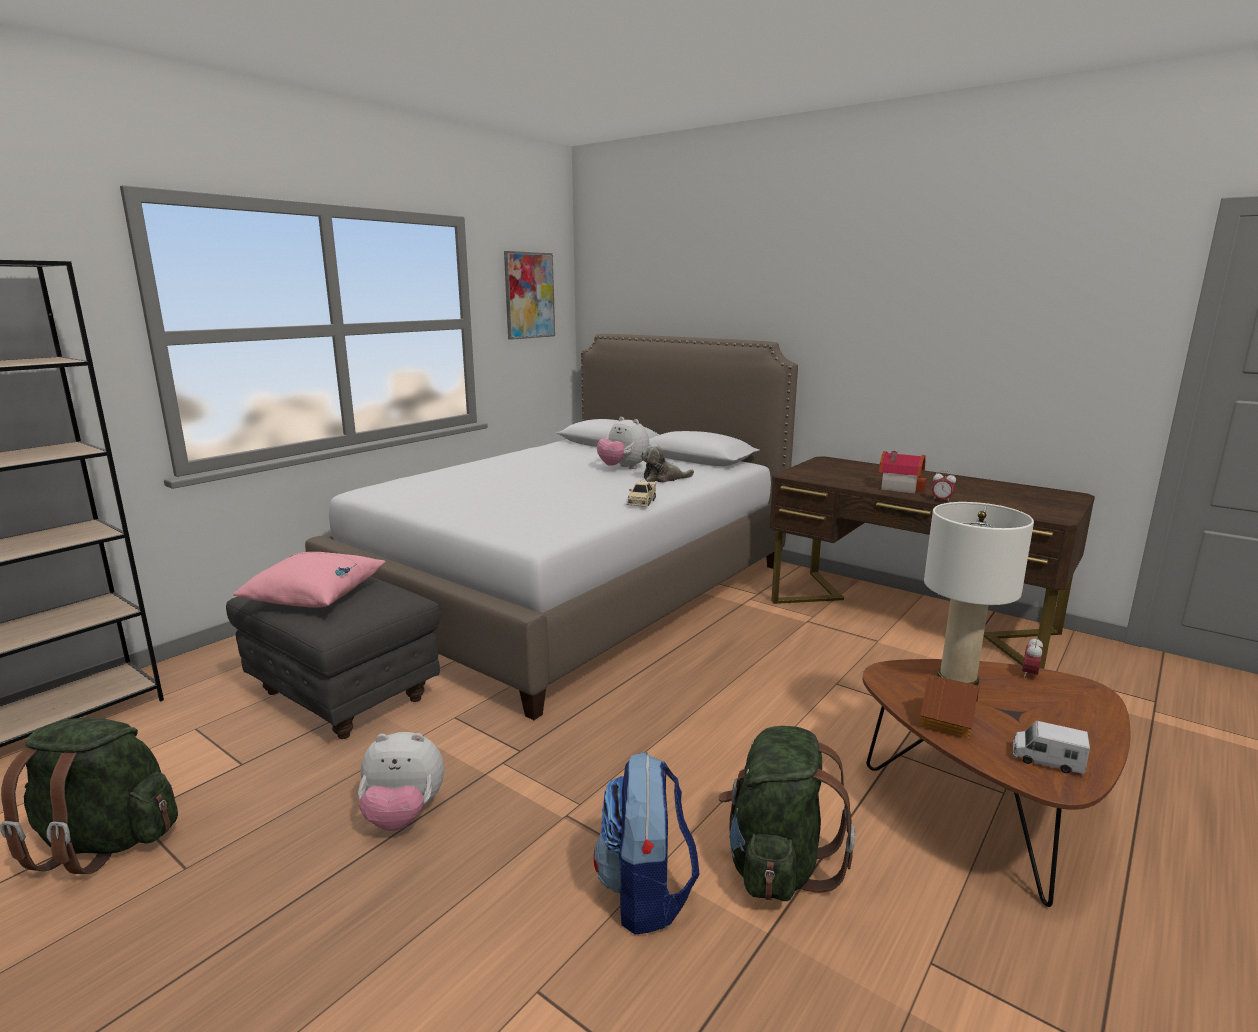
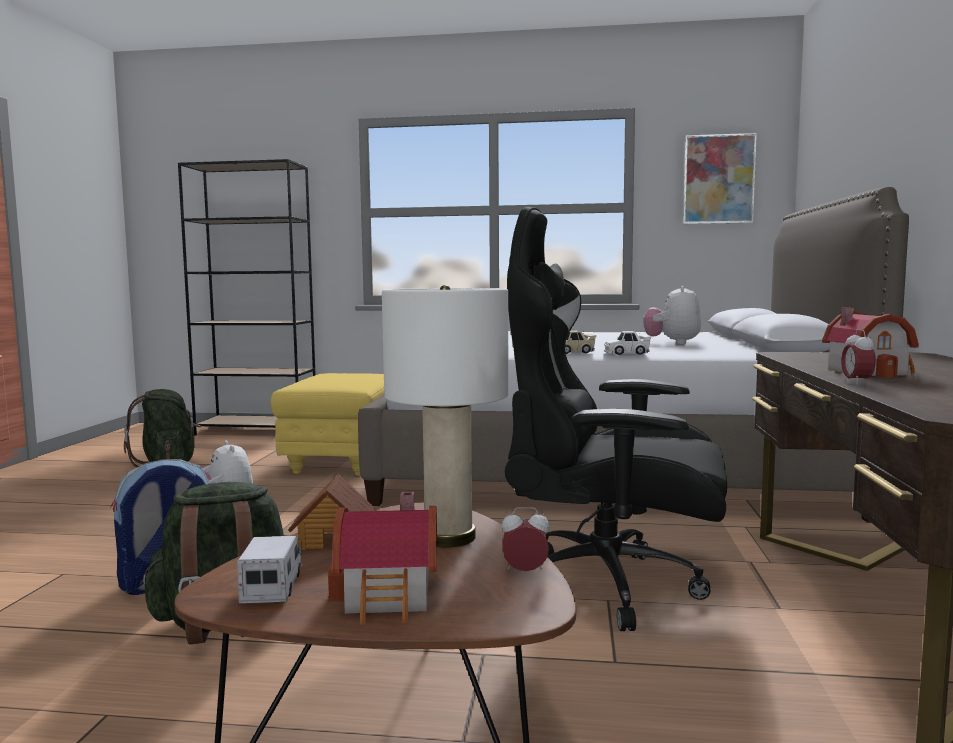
camera: 60 degrees right, 10 degrees down
grey ottoman [226,577,440,739] -> yellow ottoman [271,373,384,476]
pink pillow [233,552,386,608] -> none
plush toy [641,444,694,483] -> none
none -> toy house [328,492,437,625]
none -> black office chair [505,207,727,631]
none -> white toy car [604,331,651,355]

